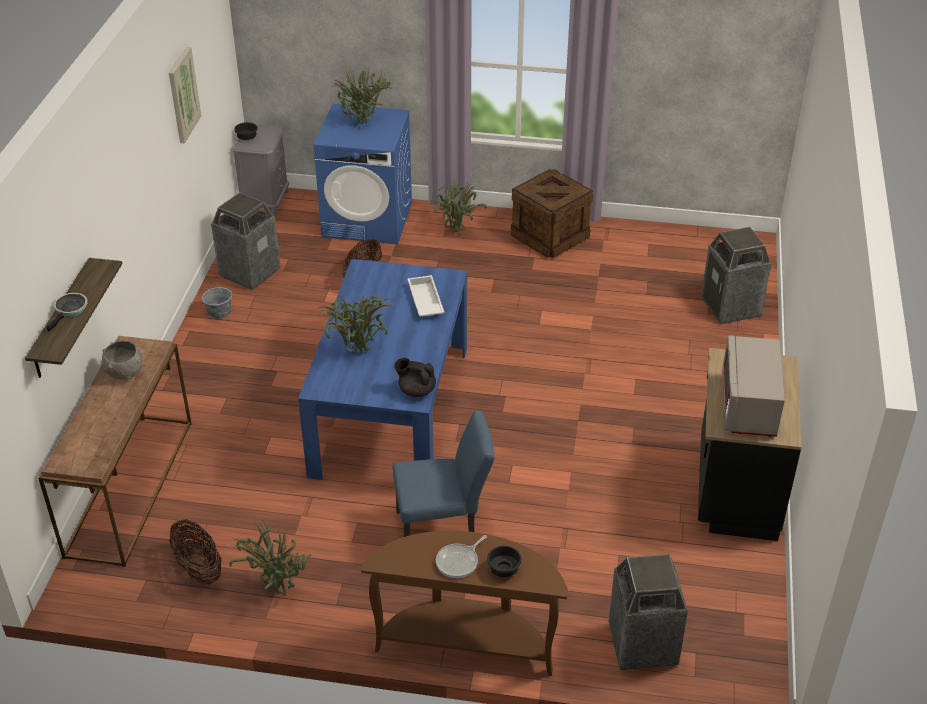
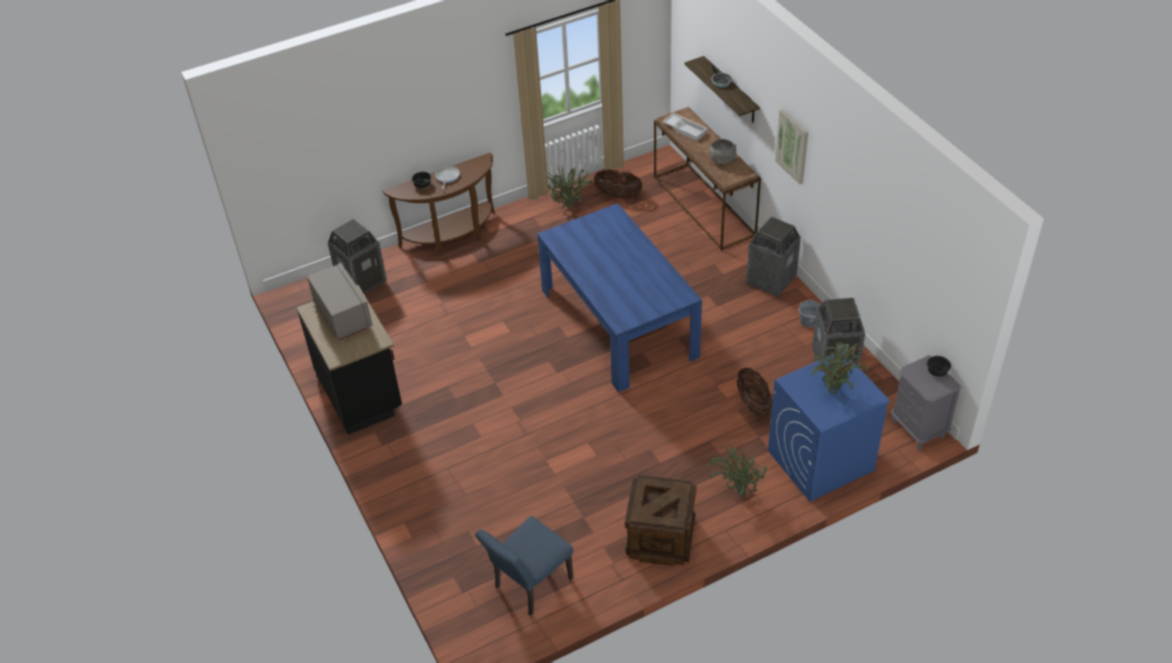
camera: 145 degrees right, 5 degrees up
picture [169,47,201,143] -> picture moved to [775,109,808,184]
potted plant [317,295,393,355] -> none
blue chair [393,411,494,537] -> blue chair moved to [475,516,573,616]
black teapot [394,358,436,397] -> none
white tray [408,275,444,317] -> white tray moved to [663,113,708,141]
trash can [701,227,771,324] -> trash can moved to [746,216,801,297]

